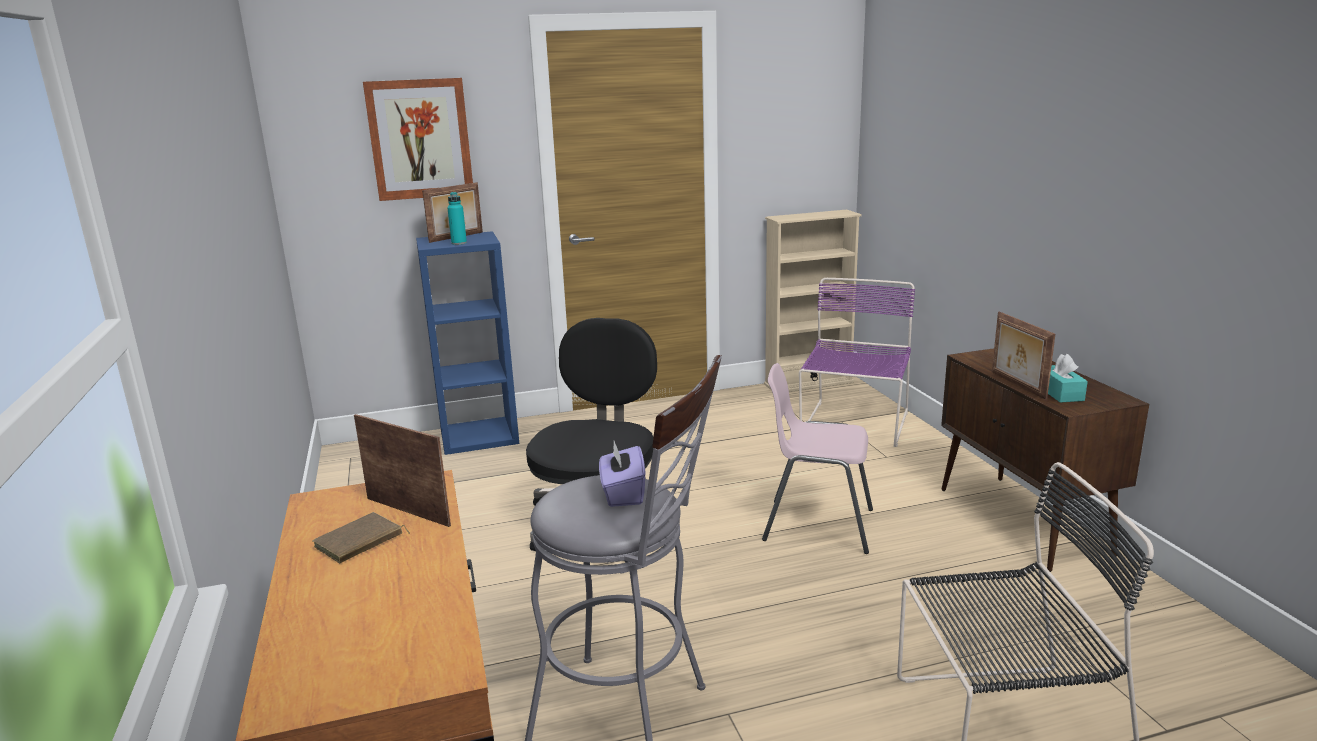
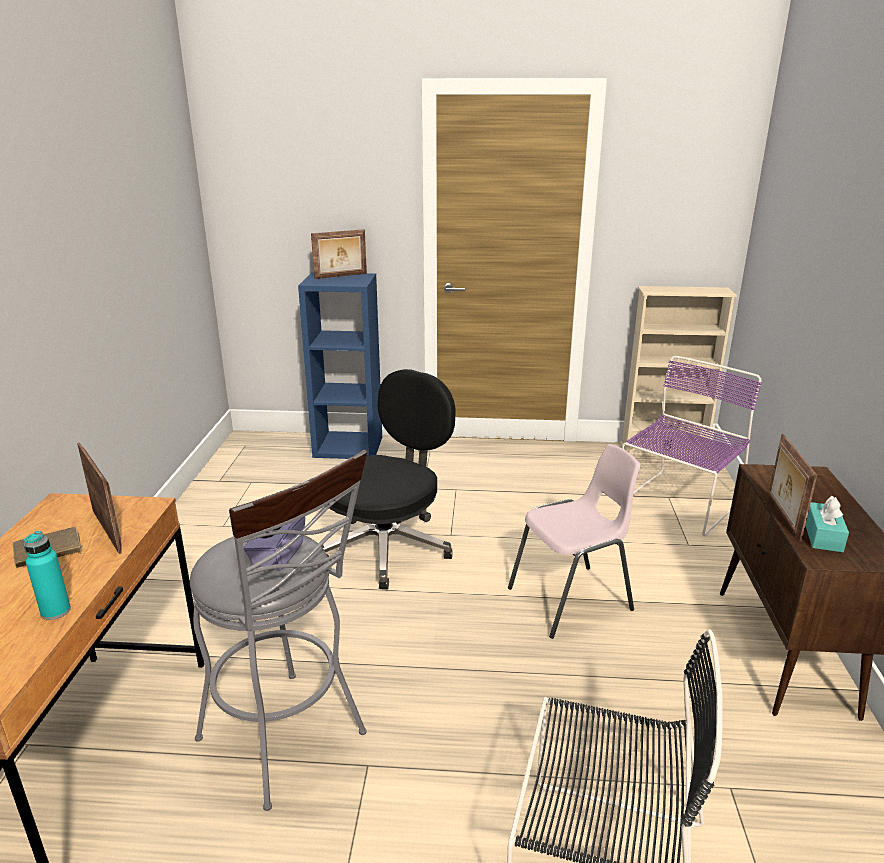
camera: 20 degrees right, 5 degrees up
picture [363,78,473,201] -> none
turquoise bottle [447,192,467,245] -> turquoise bottle moved to [24,531,71,620]
pink chair [762,363,873,554] -> pink chair turned 120 degrees clockwise [508,444,641,639]

